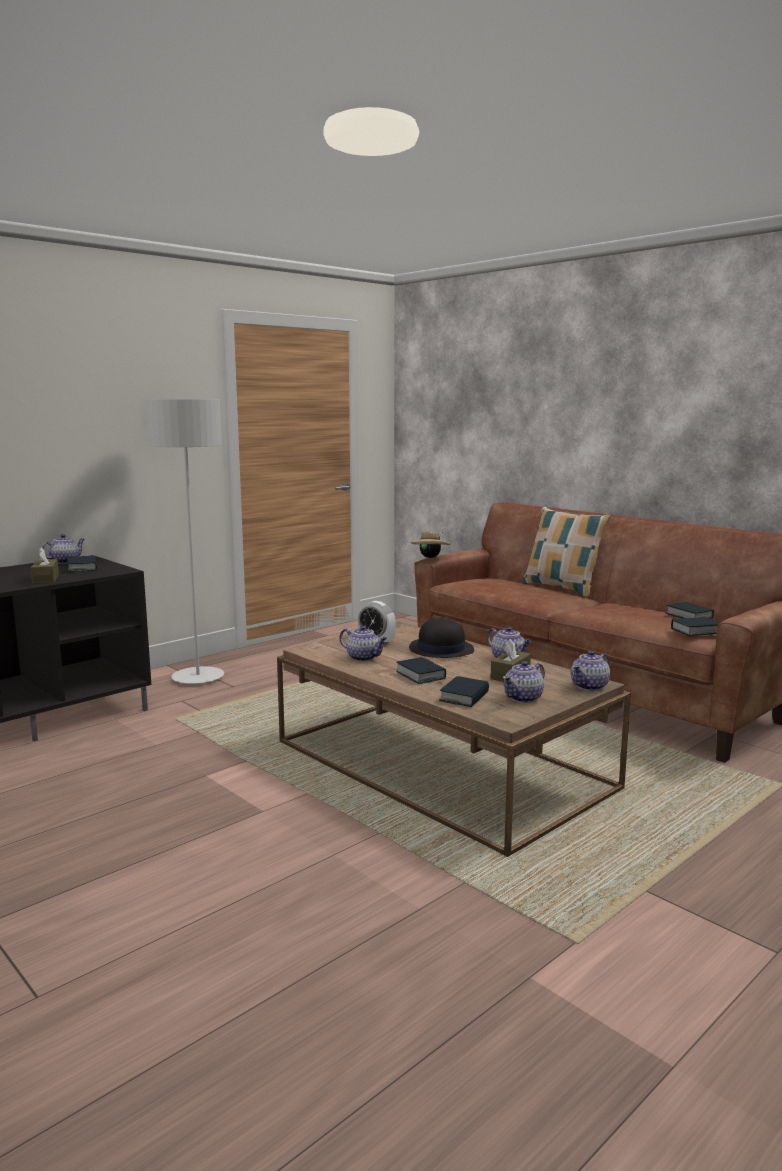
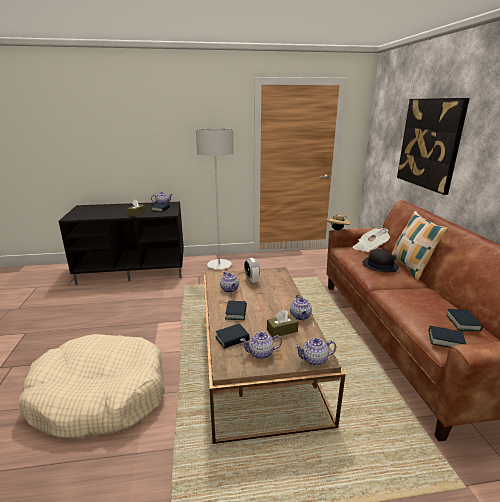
camera: 35 degrees right, 10 degrees up
black hat [409,617,474,658] -> black hat moved to [362,249,399,272]
none -> beige dog bed [19,334,165,438]
none -> newspaper [353,228,390,252]
none -> picture [397,98,470,195]

